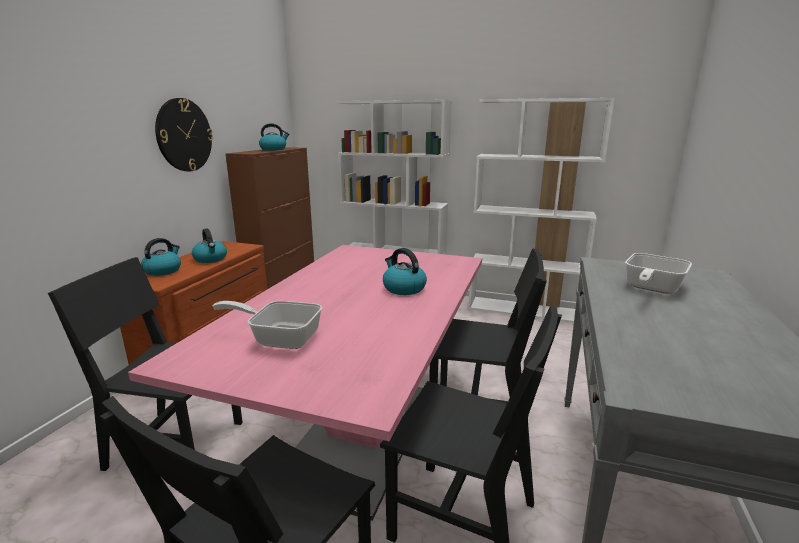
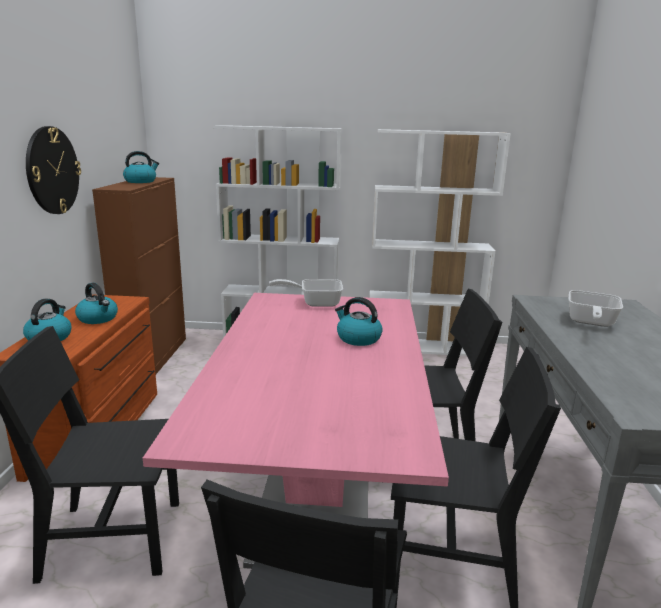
camera: 15 degrees left, 0 degrees up
frying pan [213,301,322,349] -> frying pan moved to [269,279,343,307]

